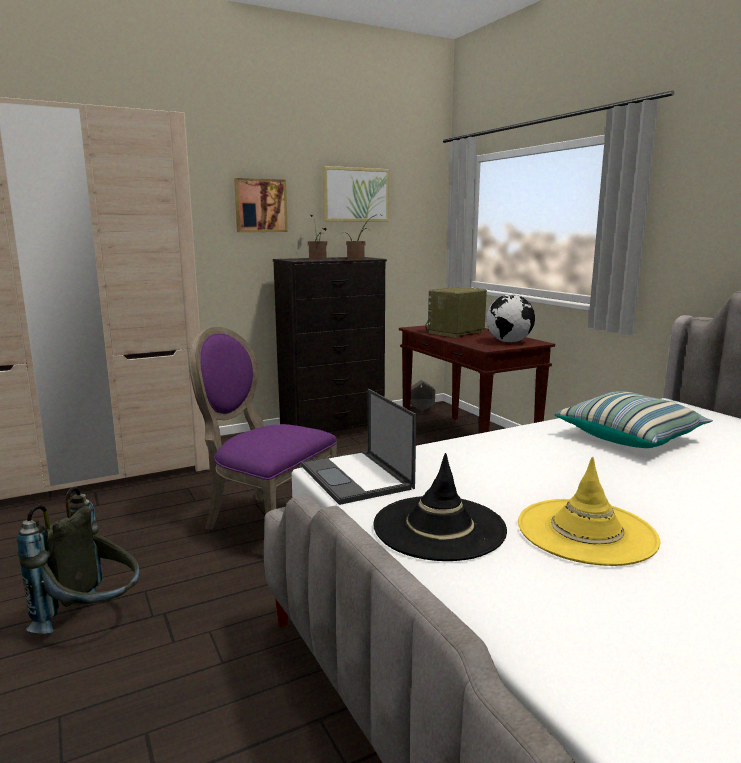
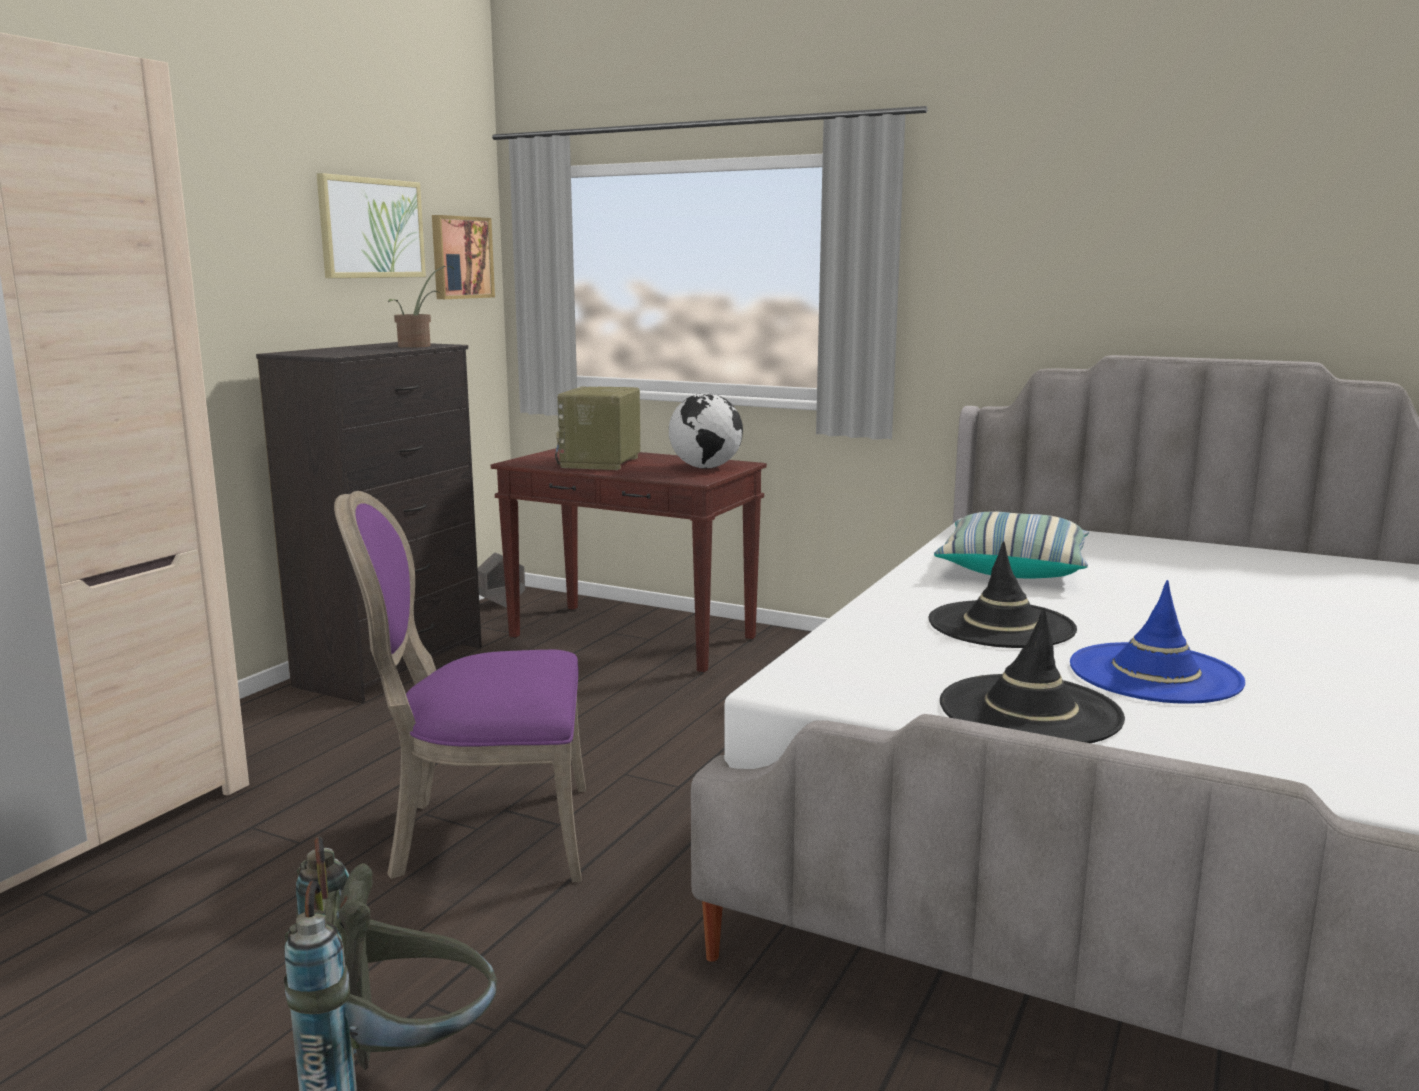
camera: 35 degrees left, 0 degrees up
picture [234,178,288,232] -> picture moved to [432,215,495,299]
laptop [301,389,416,505] -> none
potted plant [308,215,327,259] -> none
yellow hat [518,456,660,566] -> blue hat [1070,580,1245,704]
none -> black hat [929,541,1077,648]

